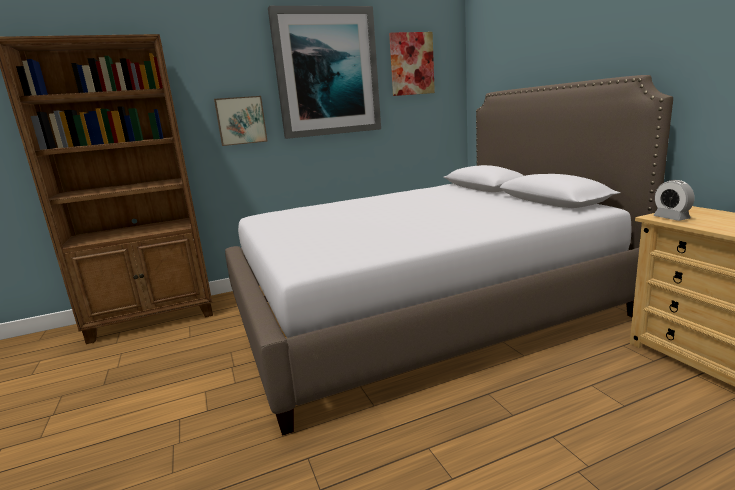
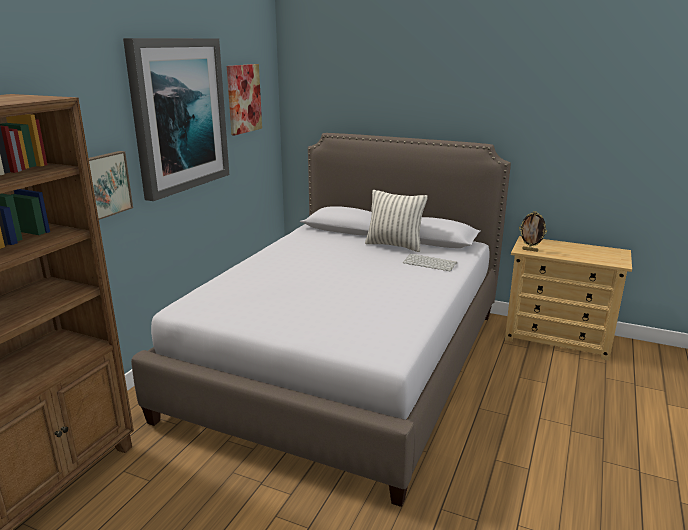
camera: 45 degrees left, 5 degrees up
alarm clock [653,180,694,221] -> picture frame [519,211,547,252]
none -> pillow [365,190,428,252]
none -> keyboard [403,254,457,271]

